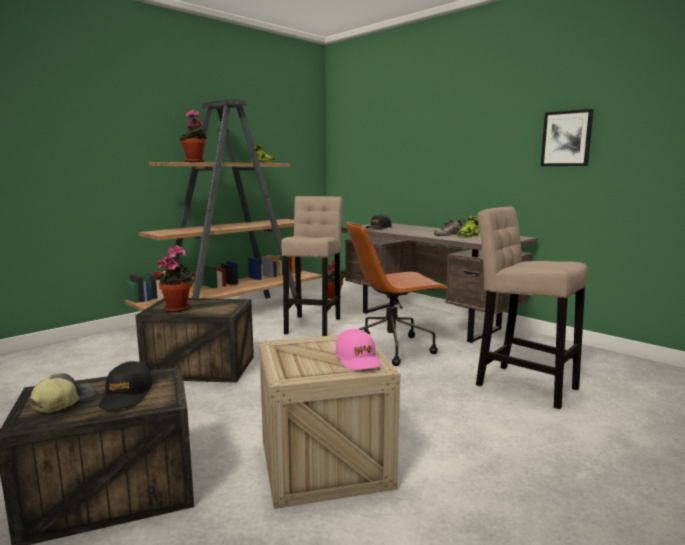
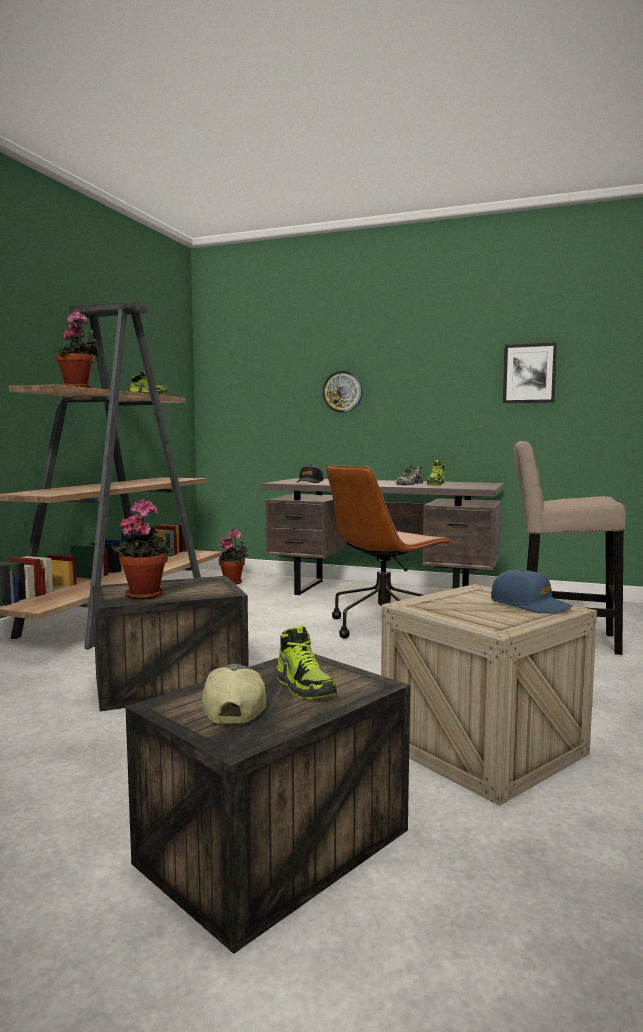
camera: 25 degrees left, 5 degrees down
black cap [99,361,153,408] -> shoe [276,626,337,699]
beige stool [281,196,343,336] -> none
pink cap [335,329,381,370] -> blue cap [491,569,573,613]
none -> wall clock [322,371,363,413]

